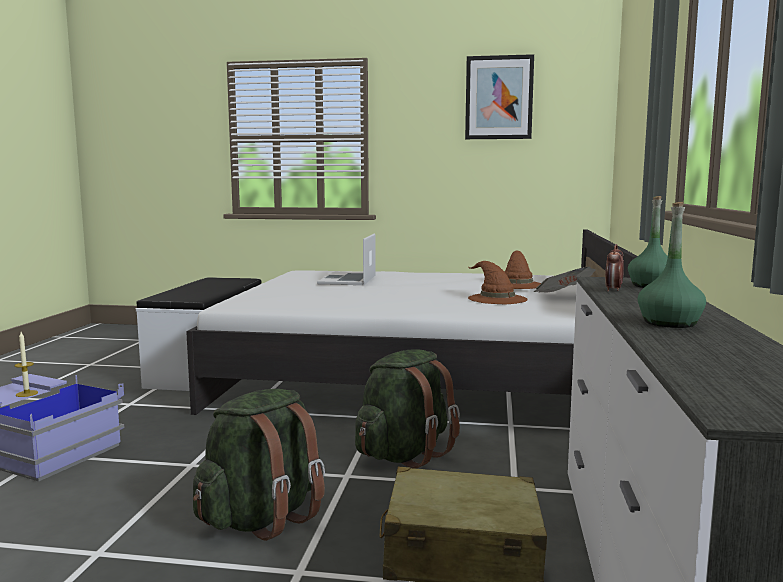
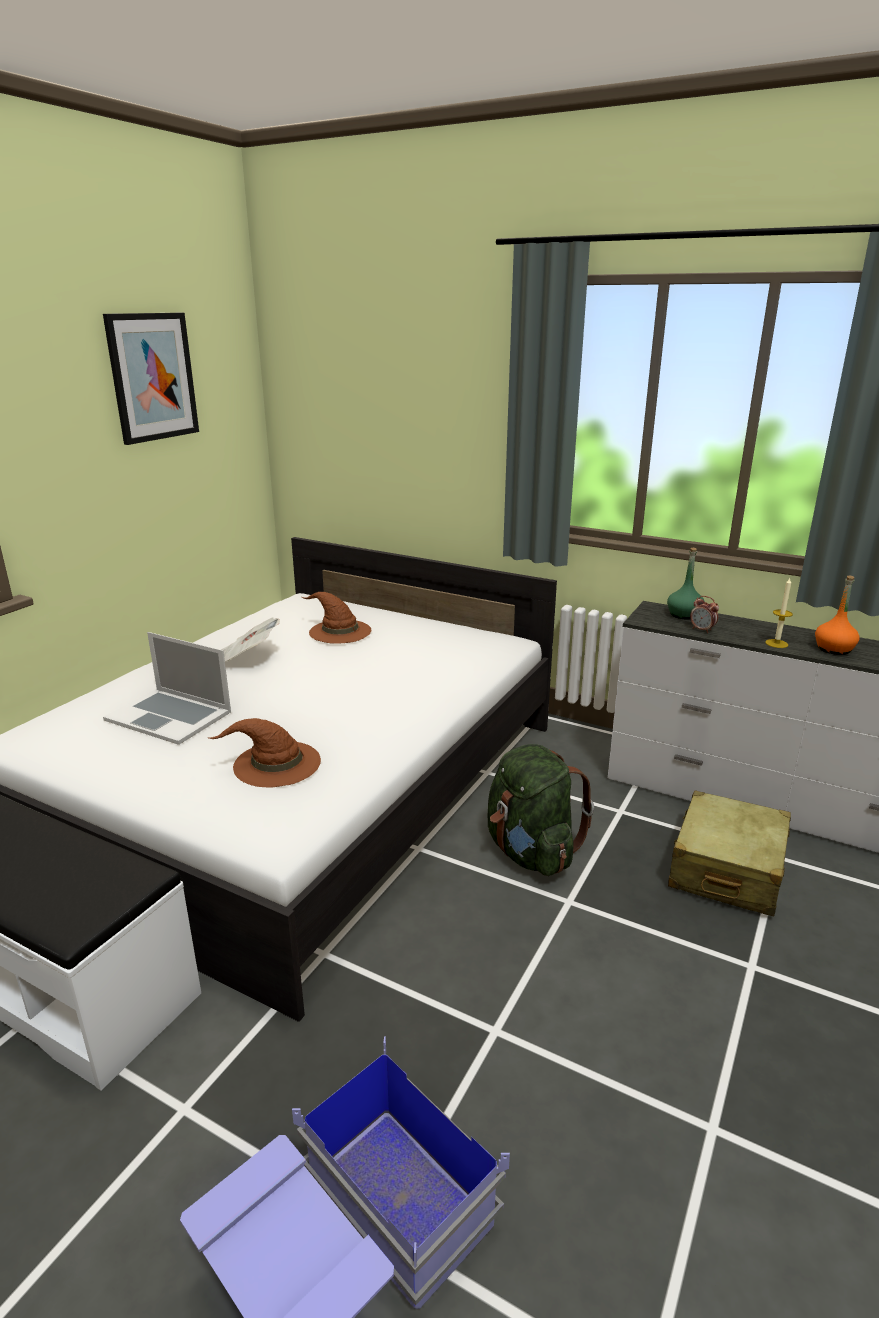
camera: 70 degrees left, 15 degrees up
candle [14,332,38,397] -> candle moved to [765,578,793,648]
green backpack [193,389,325,541] -> none
brown hat [468,261,528,304] -> brown hat moved to [209,718,321,788]
newspaper [533,267,596,293] -> newspaper moved to [221,617,280,662]
green bottle [638,202,706,328] -> orange bottle [815,575,860,655]

